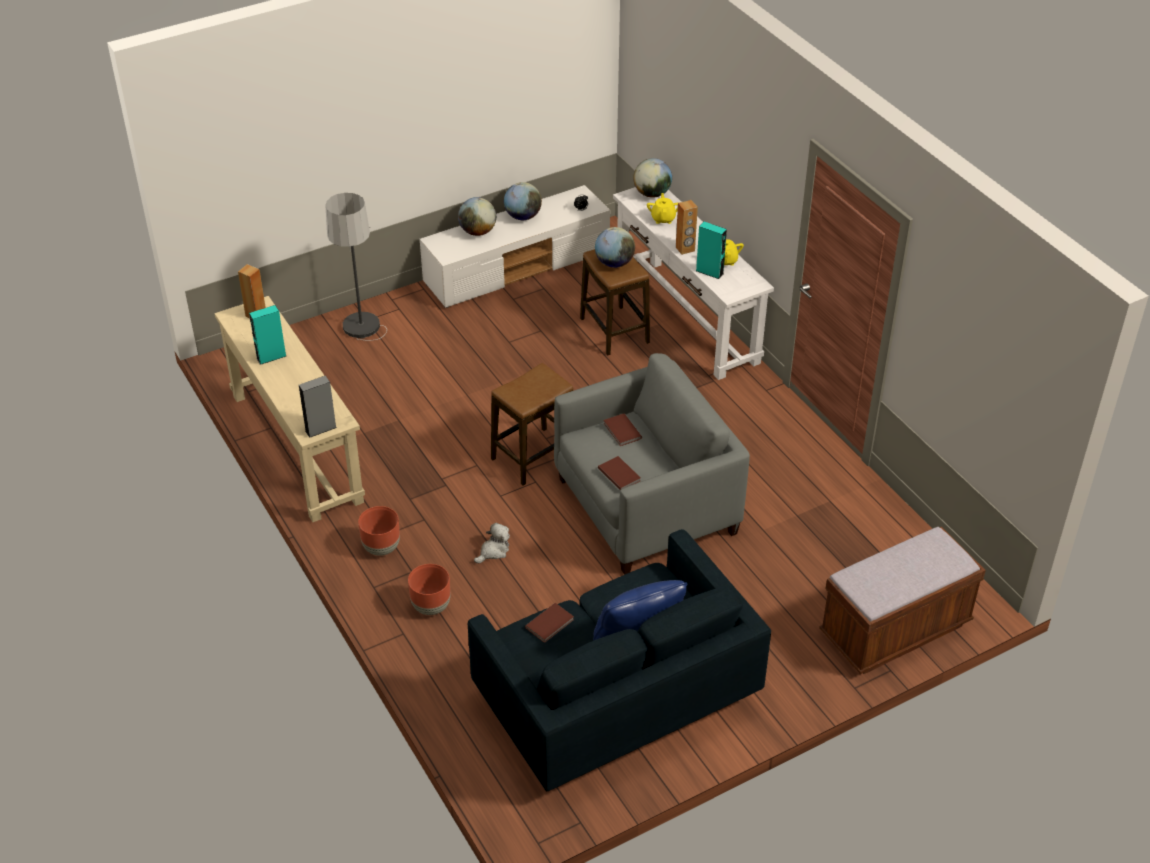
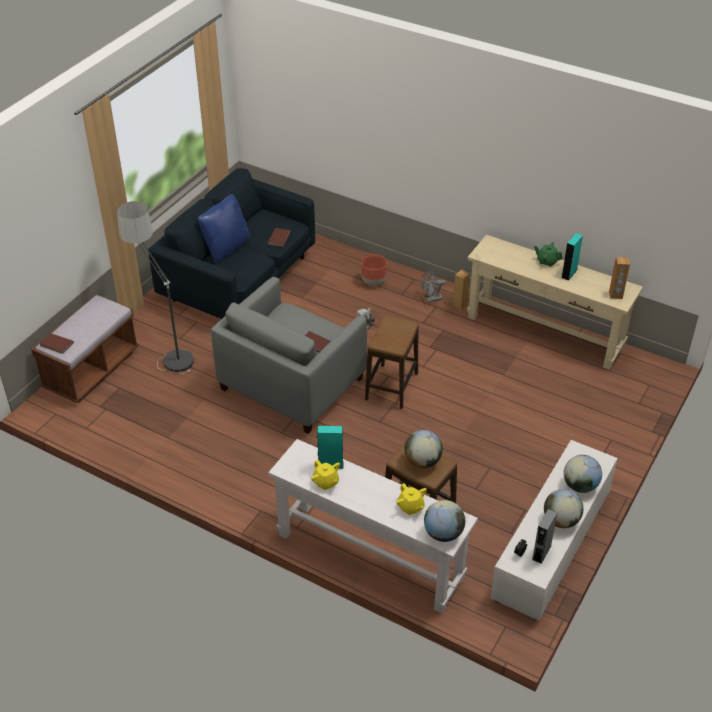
camera: 150 degrees right, 0 degrees up
grey speaker [299,376,337,438] -> grey speaker moved to [532,509,557,564]
floor lamp [325,193,387,341] -> floor lamp moved to [117,201,194,374]
brown planter [358,506,400,556] -> grey fan [421,270,446,302]
brown book [598,456,640,490] -> brown book moved to [39,333,74,354]
brown speaker [676,200,698,255] -> brown speaker moved to [453,270,470,310]
none -> green teapot [534,242,563,267]

